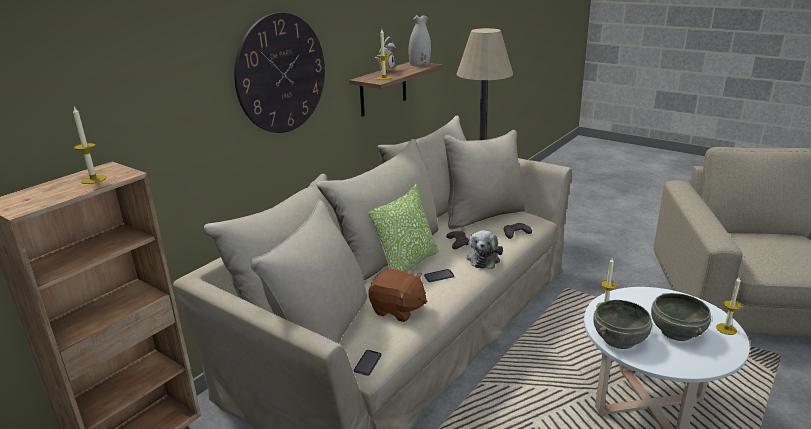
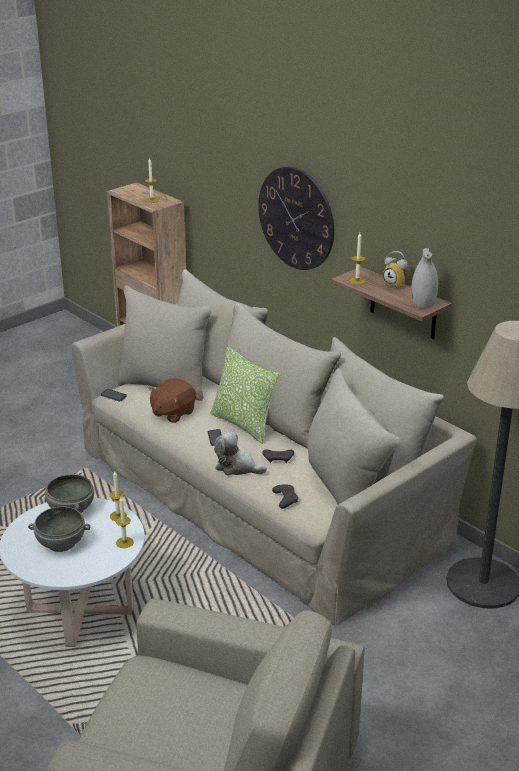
camera: 100 degrees right, 5 degrees up
candle [716,277,741,335] -> candle moved to [116,497,134,548]

